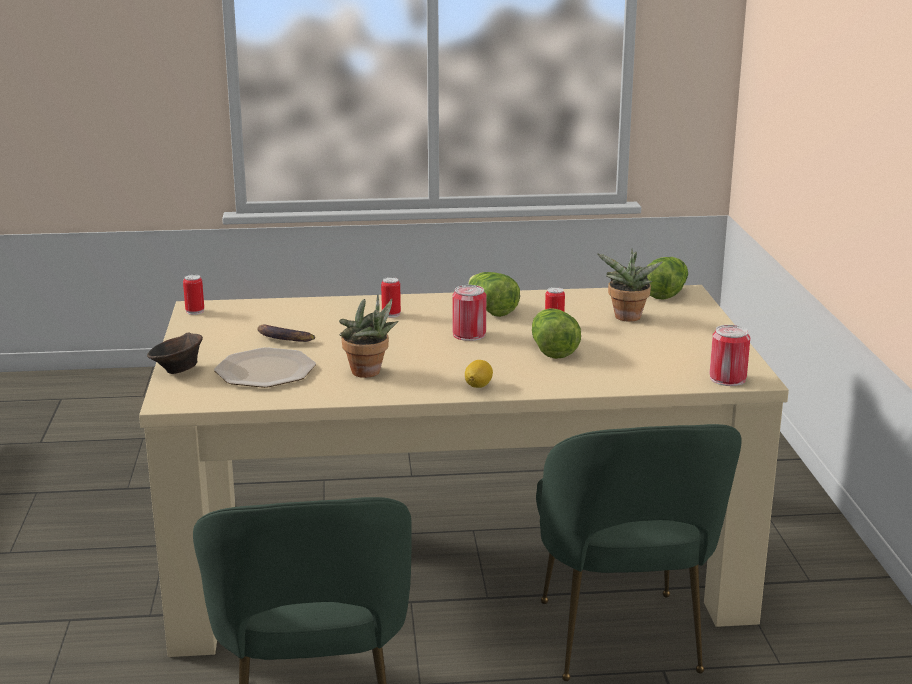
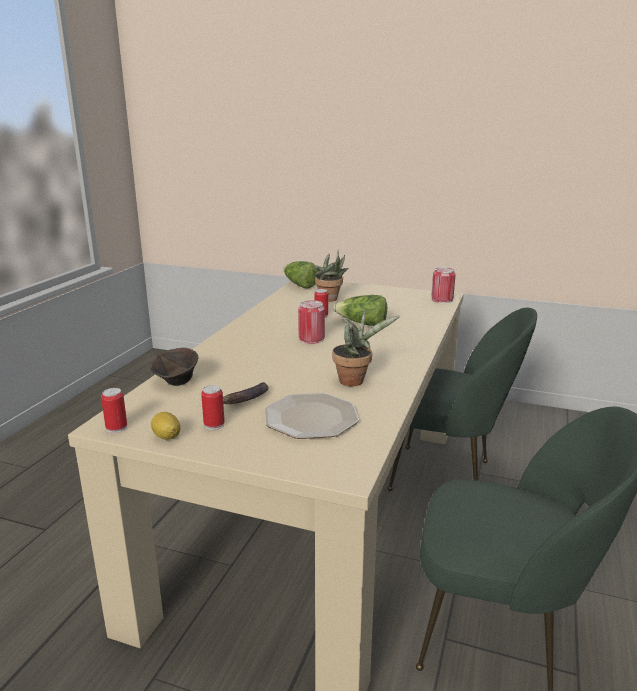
camera: 65 degrees left, 0 degrees up
brown bowl [147,332,203,374] -> brown bowl moved to [150,348,199,386]
can [381,277,401,318] -> can moved to [201,385,225,430]
lemon [465,360,493,388] -> lemon moved to [151,412,181,440]
lettuce [469,272,520,317] -> none

